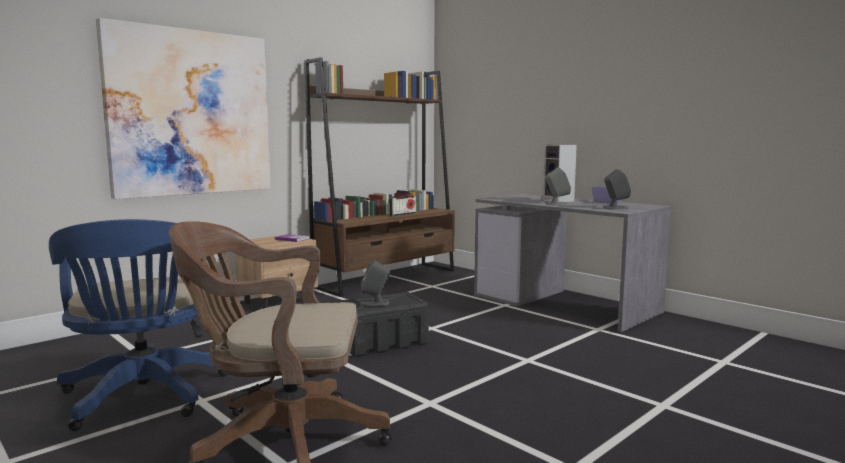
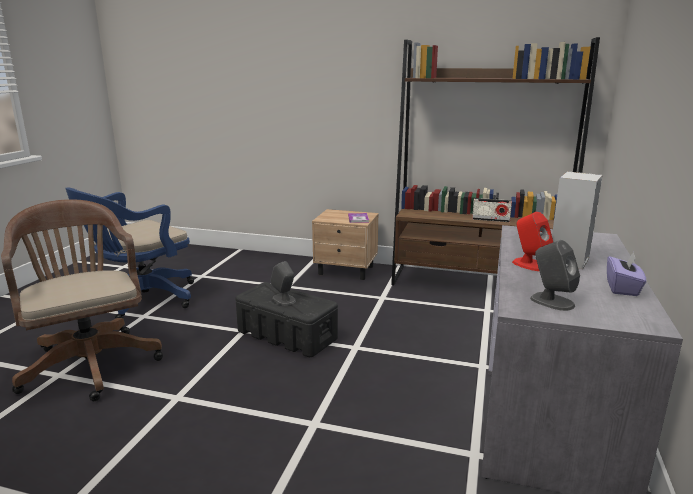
camera: 60 degrees right, 10 degrees up
picture [96,18,271,199] -> none
grey speaker [546,167,571,205] -> red speaker [512,212,553,271]

